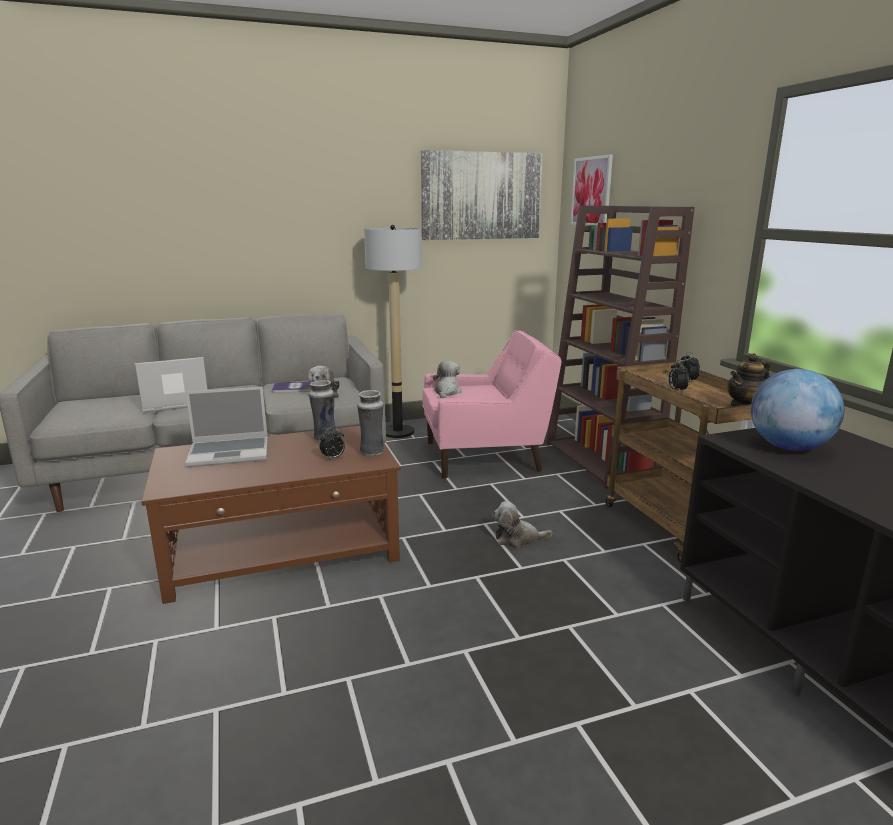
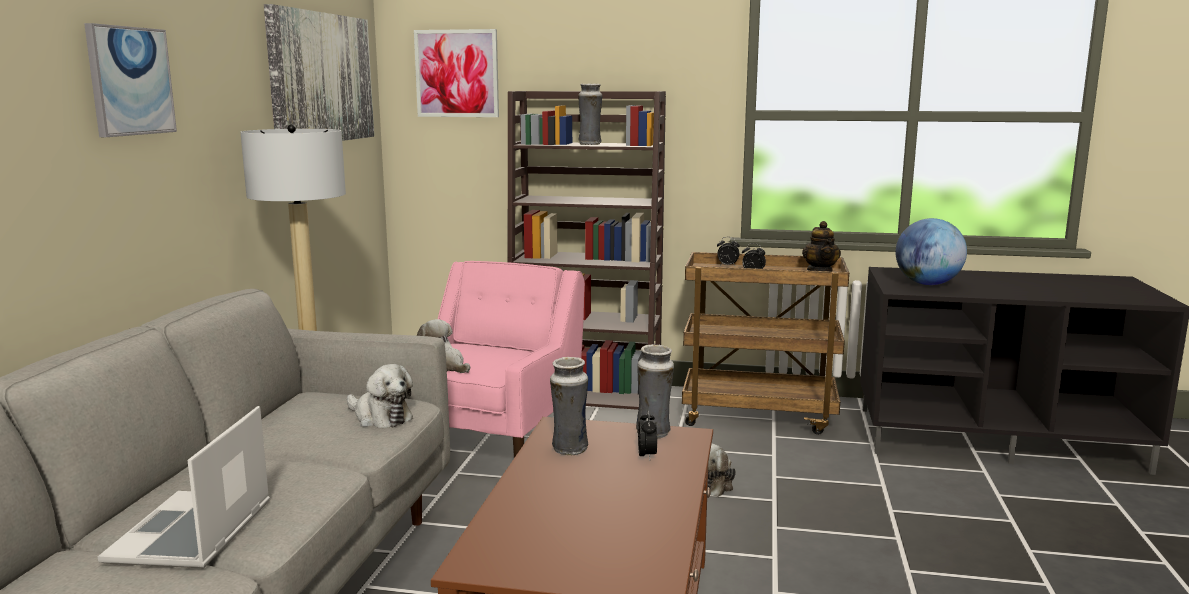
camera: 60 degrees left, 5 degrees down
laptop [185,387,268,467] -> none
book [272,381,312,393] -> none
none -> picture [84,23,177,137]
none -> vase [578,83,602,145]

